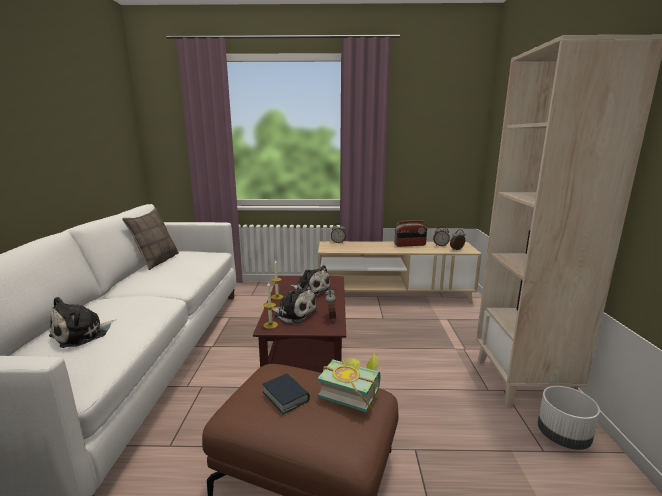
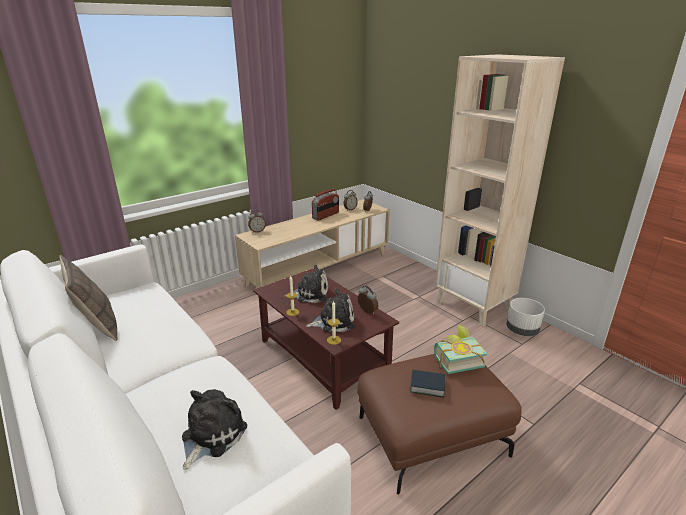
camera: 40 degrees left, 10 degrees up
plush toy [49,297,116,348] -> plush toy turned 150 degrees counterclockwise [182,389,247,470]

